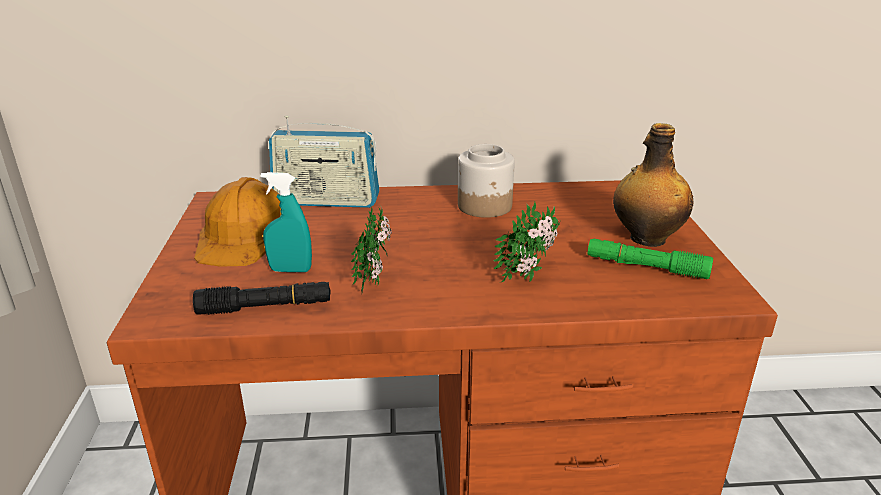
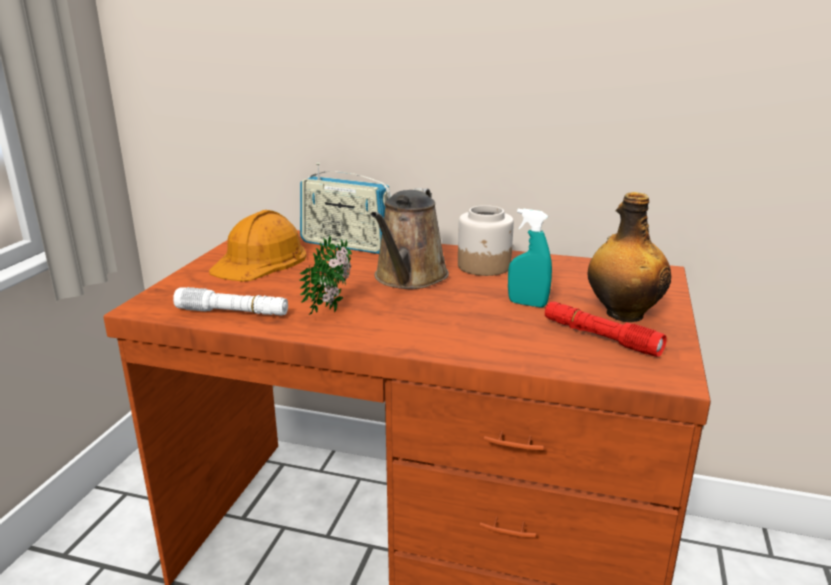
camera: 20 degrees right, 5 degrees down
black flashlight [193,282,331,315] -> white flashlight [173,287,288,316]
turquoise spray bottle [261,172,312,272] -> turquoise spray bottle moved to [508,208,552,308]
potted plant [494,202,560,282] -> none
green flashlight [588,239,713,279] -> red flashlight [545,301,667,357]
none -> brown watering can [371,188,449,289]

